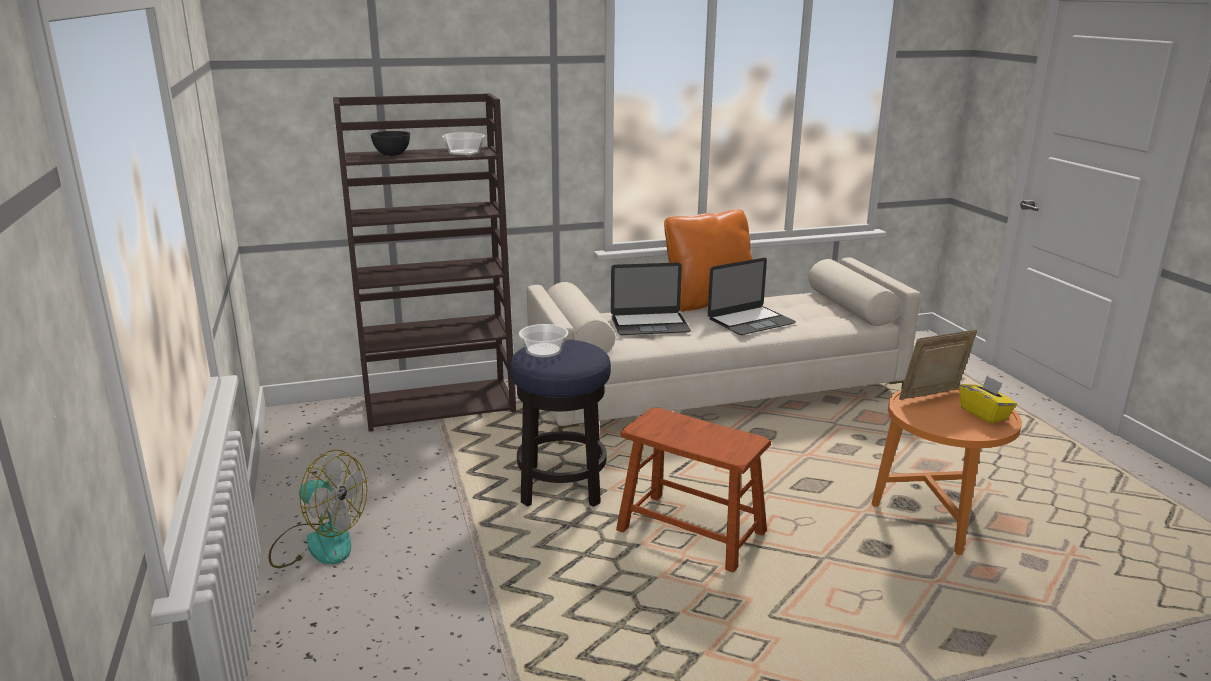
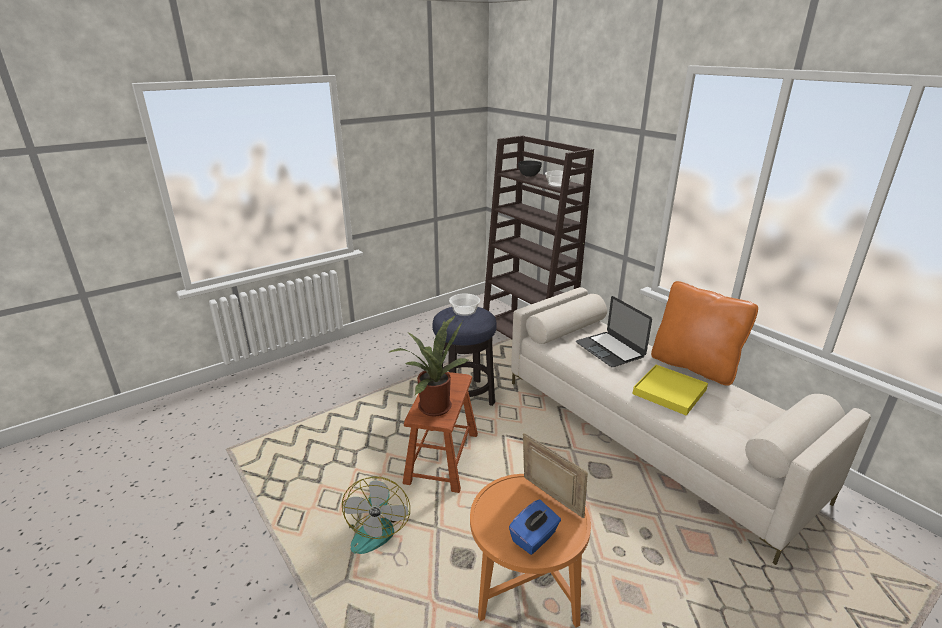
camera: 70 degrees right, 5 degrees up
fan [269,449,367,568] -> fan moved to [342,477,410,554]
laptop [708,258,796,335] -> yellow tray [633,365,708,416]
yellow tissue box [959,376,1017,424] -> blue tissue box [509,500,561,555]
none -> potted plant [388,315,469,417]

